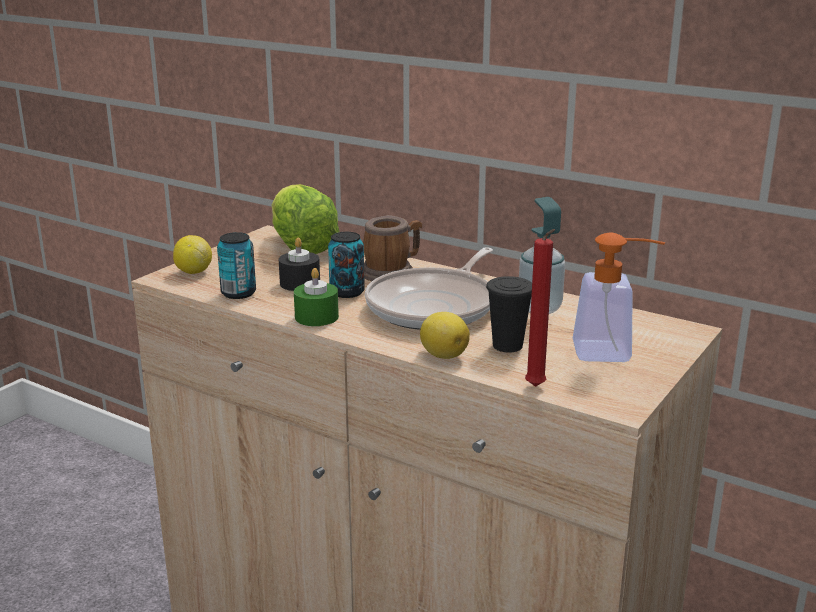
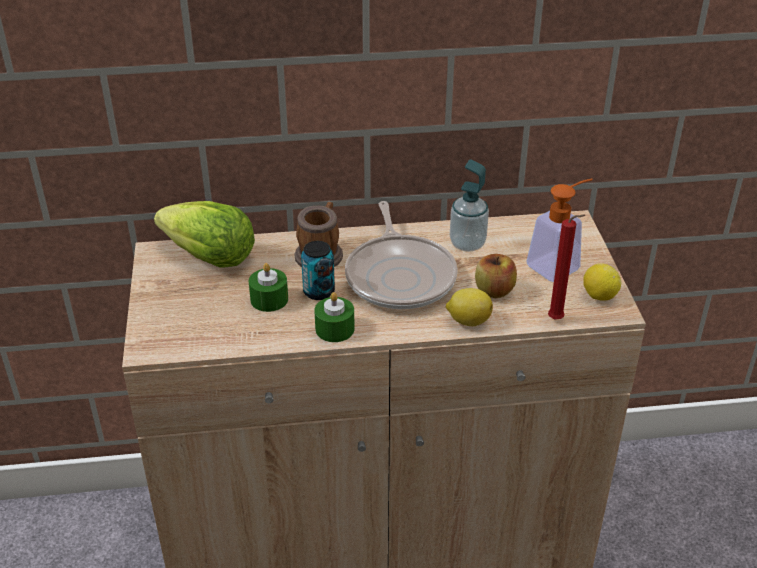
camera: 40 degrees left, 15 degrees up
lemon [173,235,212,274] -> lemon moved to [583,263,621,301]
can [217,232,256,299] -> none
black candle [279,237,320,291] -> green candle [249,263,288,312]
black cup [486,276,532,353] -> apple [475,254,517,298]

